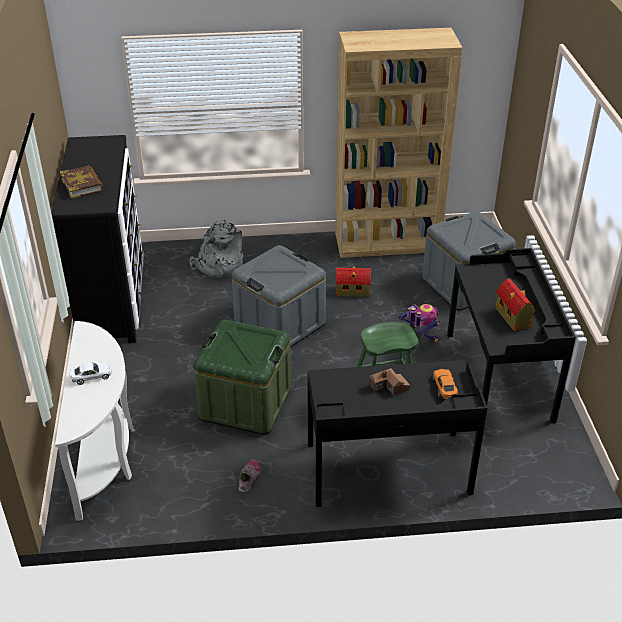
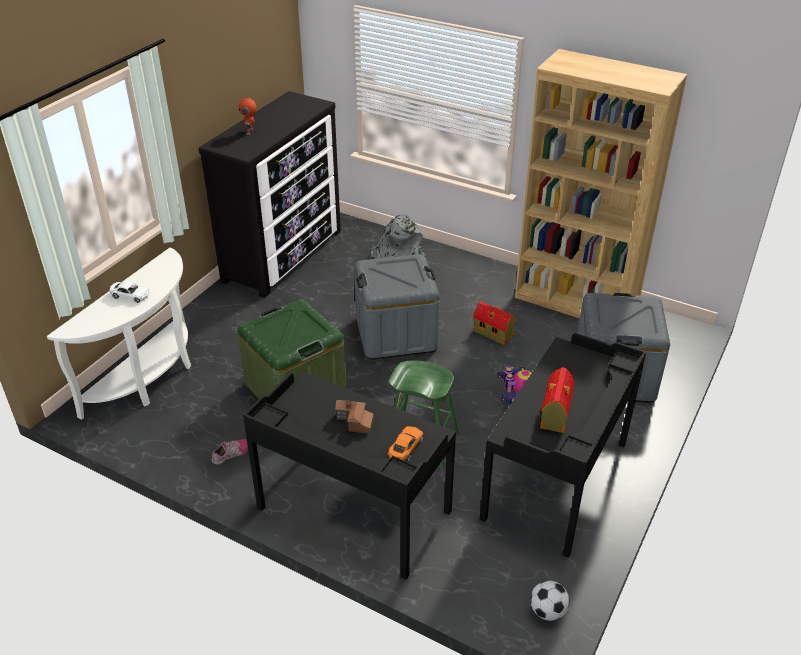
camera: 35 degrees right, 0 degrees up
book [60,165,103,199] -> toy robot [239,93,257,135]
none -> football [530,580,569,621]

